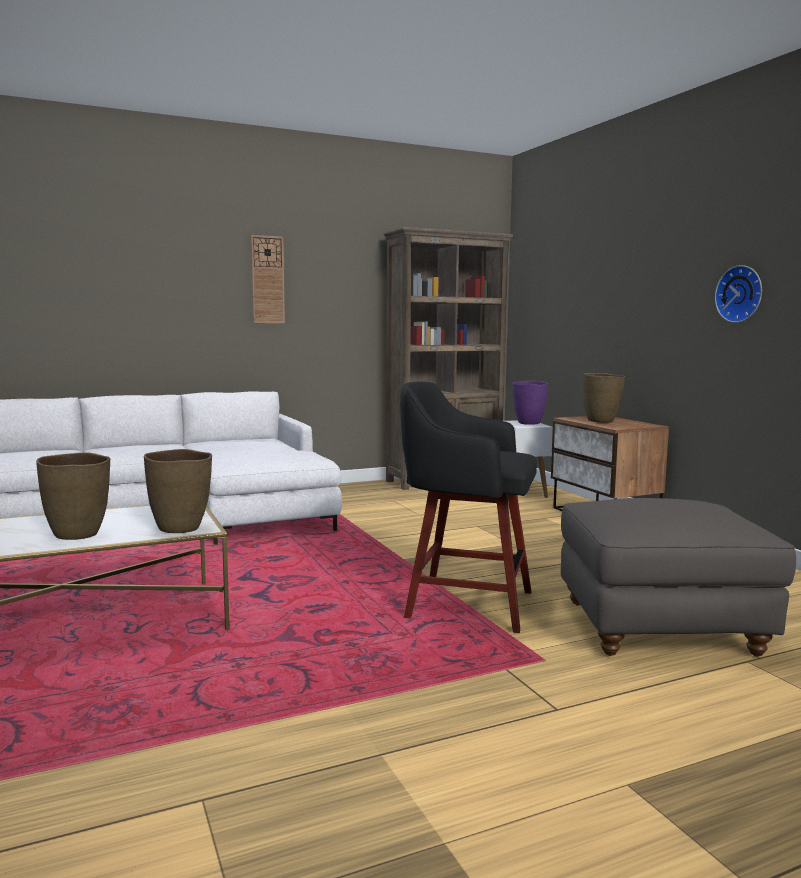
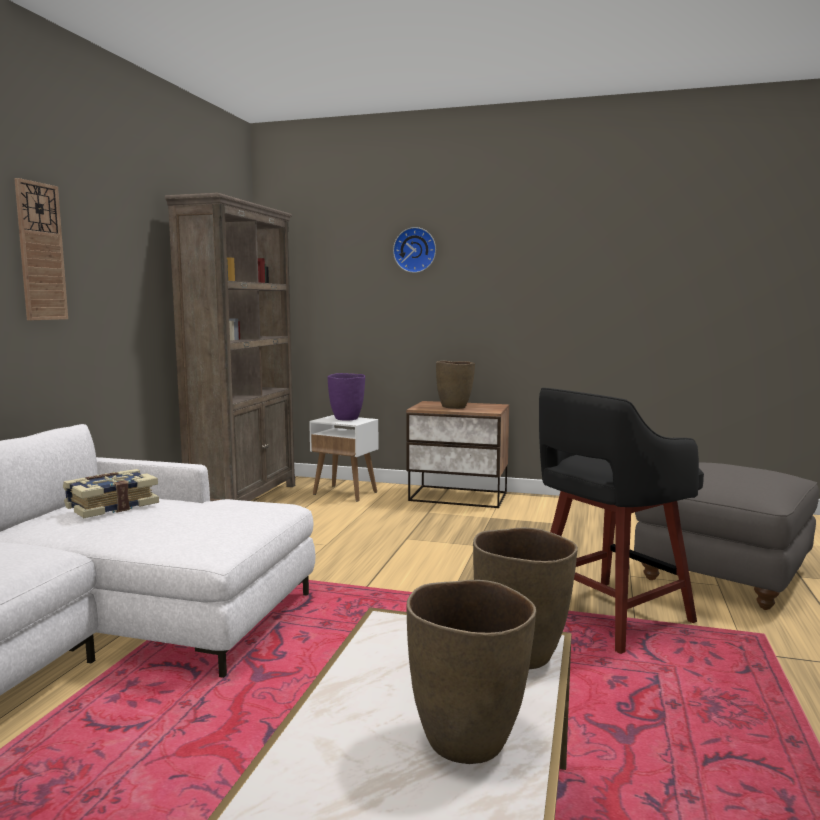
camera: 50 degrees left, 0 degrees up
wall clock [715,265,762,323] -> wall clock moved to [393,227,436,273]
none -> book [63,469,159,518]

